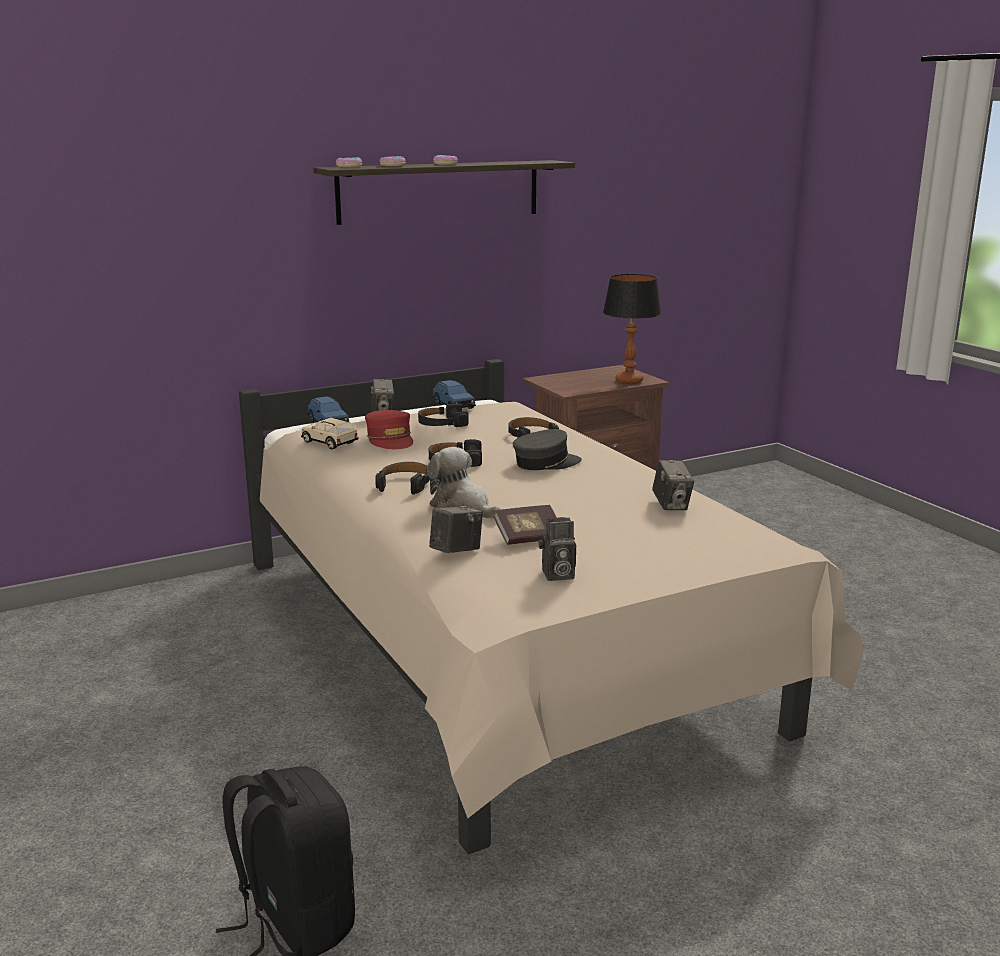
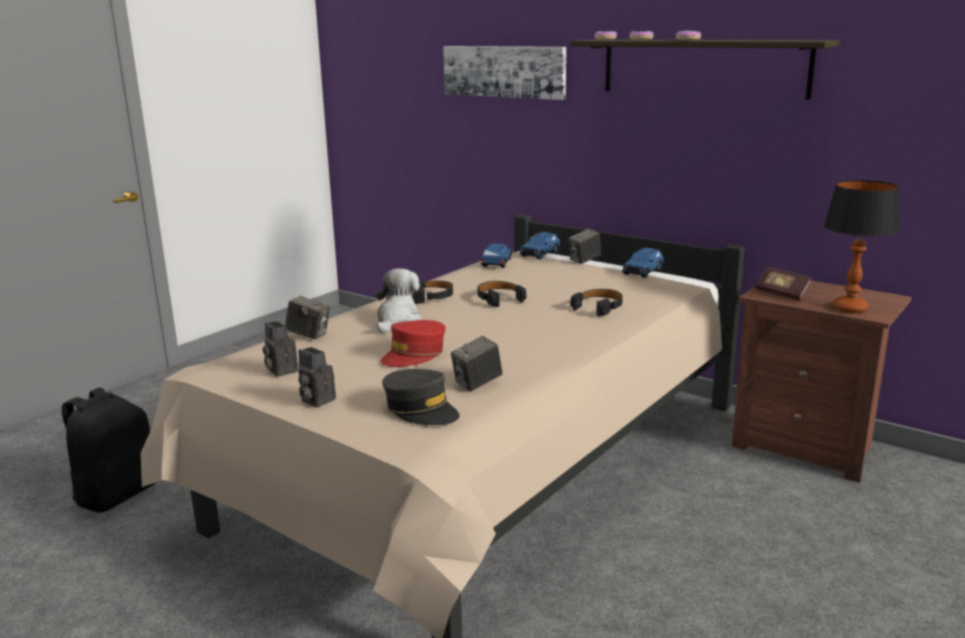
camera: 65 degrees right, 0 degrees up
beige toy car [301,417,358,449] -> blue toy car [481,243,512,268]
red cap [365,410,413,449] -> red cap moved to [380,320,446,367]
black headphones [418,404,469,427] -> none
book [493,505,557,545] -> book moved to [755,267,812,300]
grey cap [513,429,582,470] -> grey cap moved to [382,369,460,425]
none -> camera [298,347,336,407]
none -> picture [443,46,566,100]

